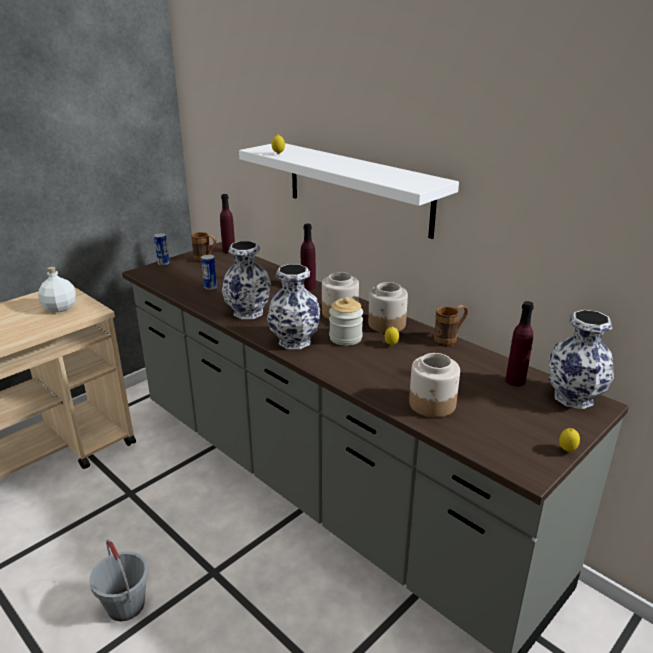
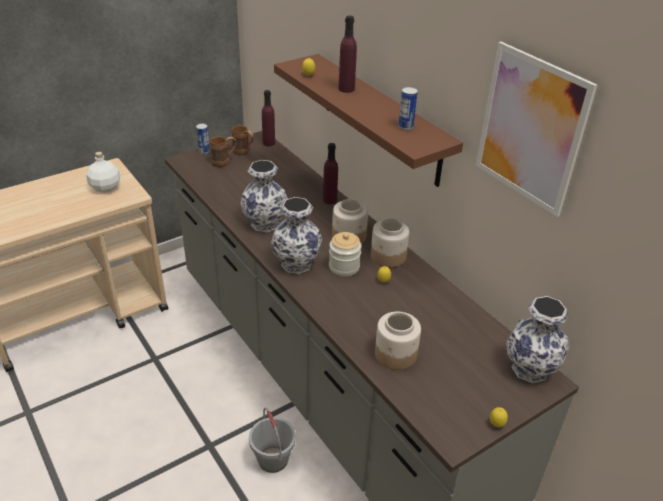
camera: 10 degrees right, 10 degrees up
grey bucket [89,540,149,621] -> grey bucket moved to [249,407,296,473]
can [201,255,217,290] -> can moved to [398,87,418,131]
white shelf [239,143,459,239] -> brown shelf [274,54,463,187]
brown mug [434,305,468,347] -> brown mug moved to [209,136,237,167]
purple bottle [505,301,534,387] -> purple bottle moved to [338,16,357,93]
none -> picture [476,42,597,217]

